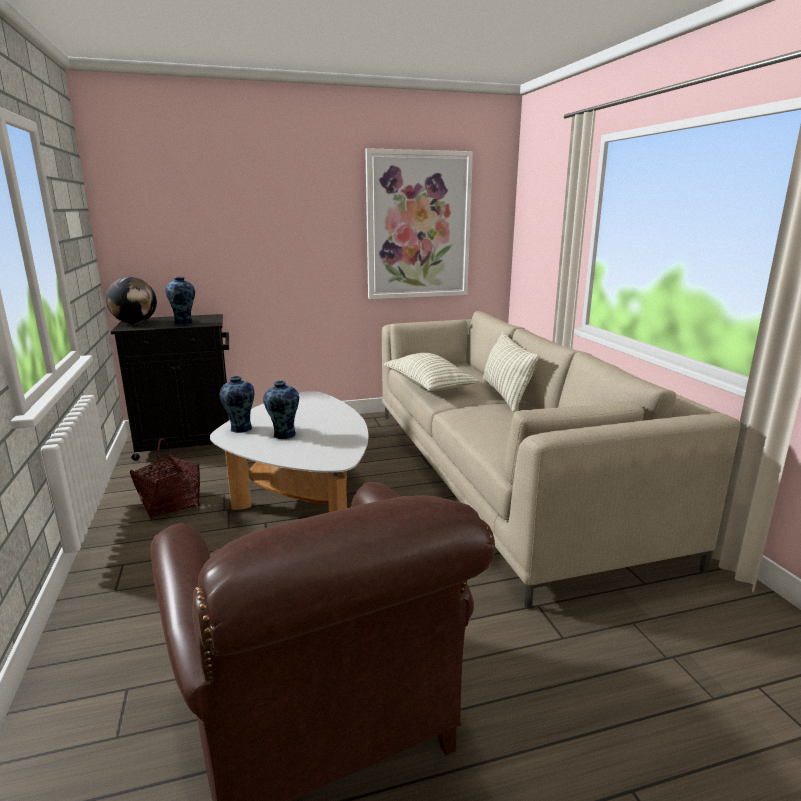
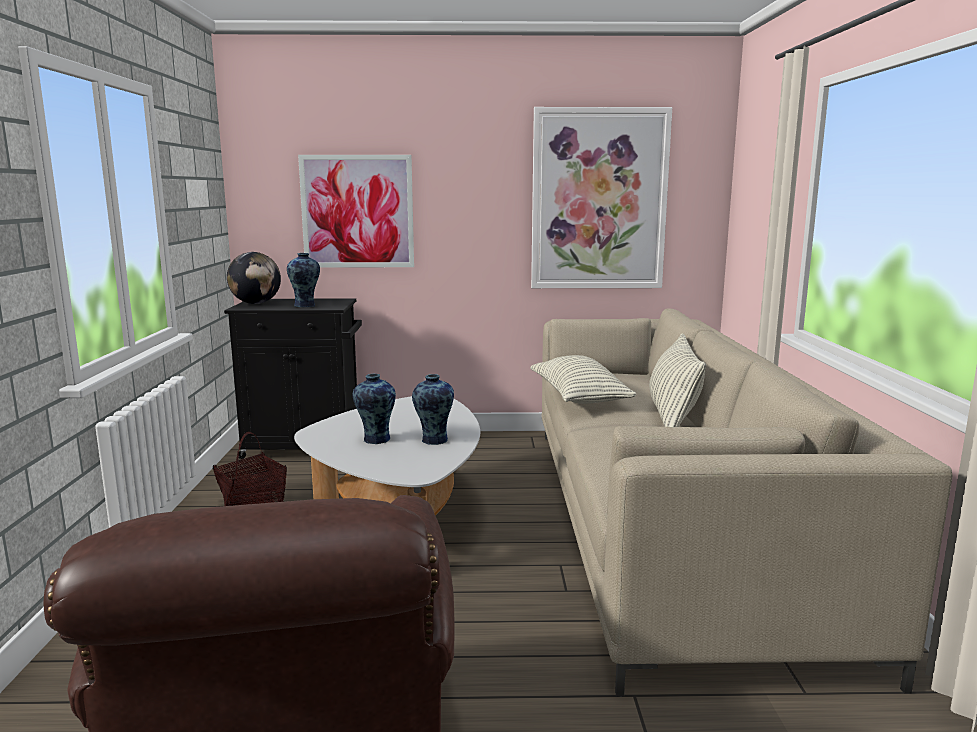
camera: 15 degrees right, 5 degrees down
vase [220,376,254,433] -> vase moved to [412,374,454,445]
none -> picture [298,155,414,267]

